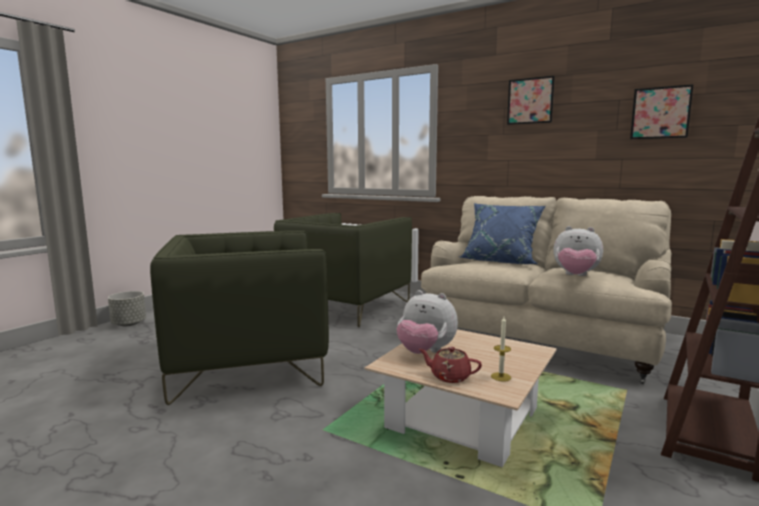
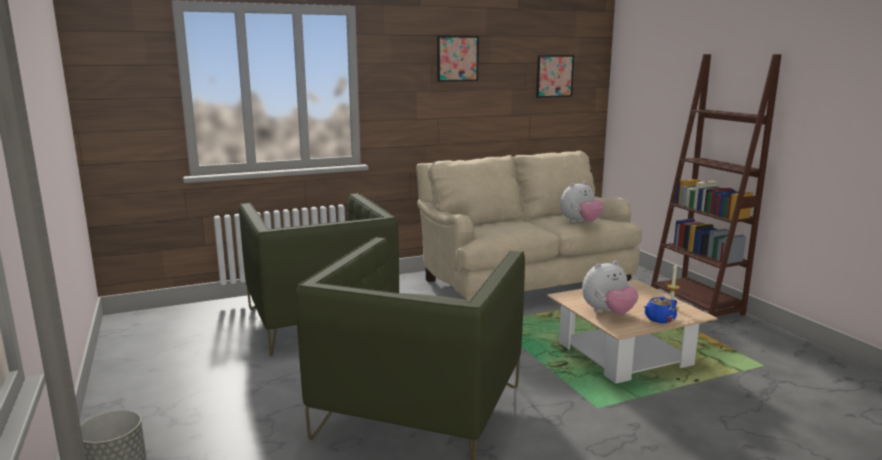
camera: 55 degrees left, 5 degrees up
red teapot [419,347,482,383] -> blue teapot [644,296,677,323]
blue pillow [460,203,545,264] -> none

